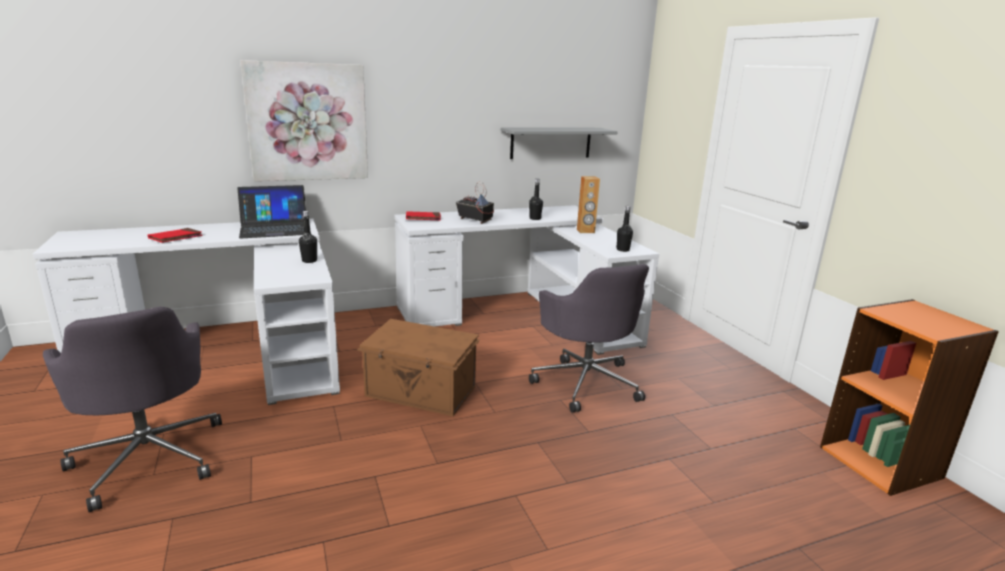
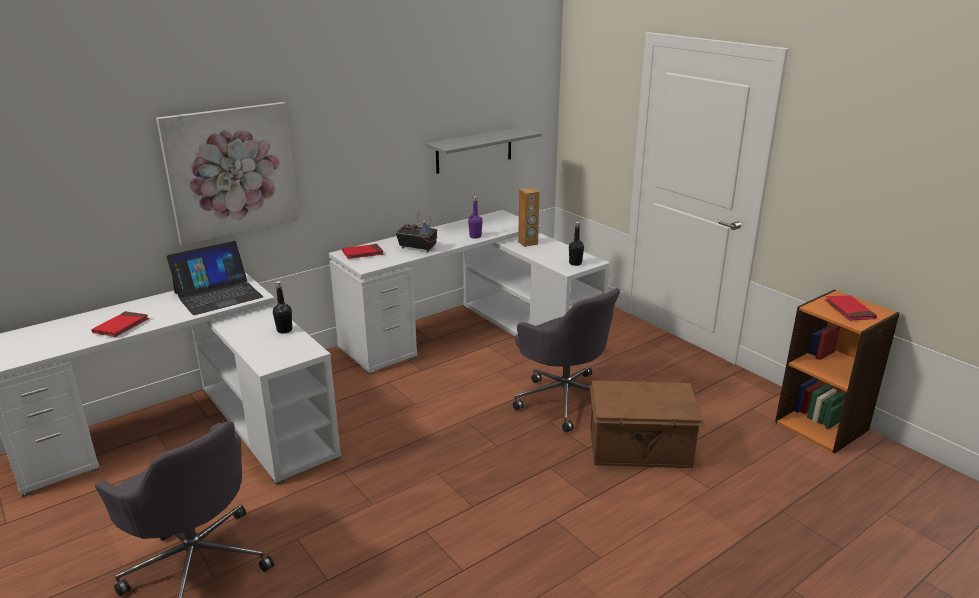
camera: 15 degrees left, 5 degrees up
brown storage box [357,319,480,416] -> brown storage box moved to [589,380,704,468]
black bottle [529,179,543,220] -> purple bottle [468,196,483,238]
none -> red book [825,295,877,321]

